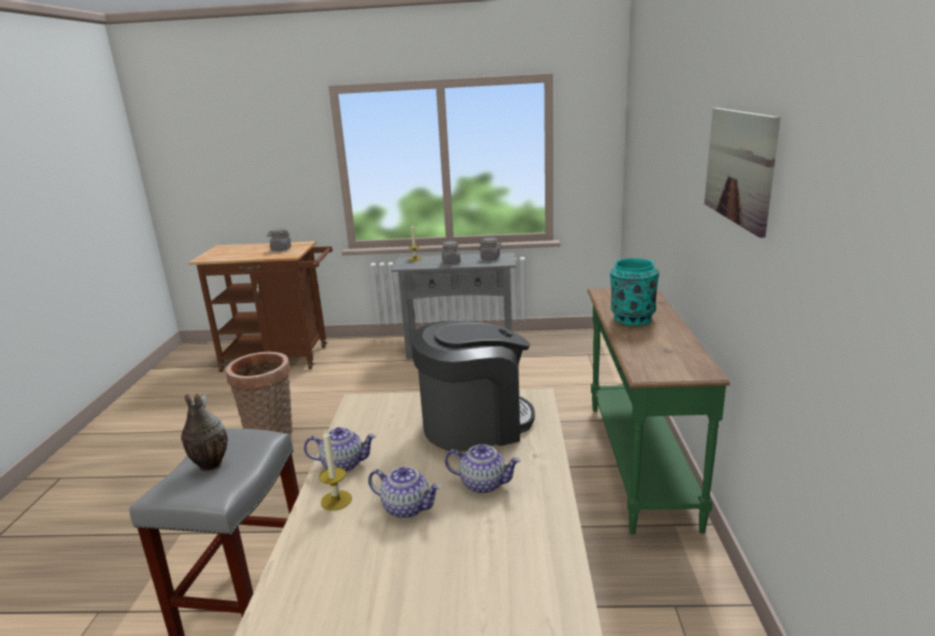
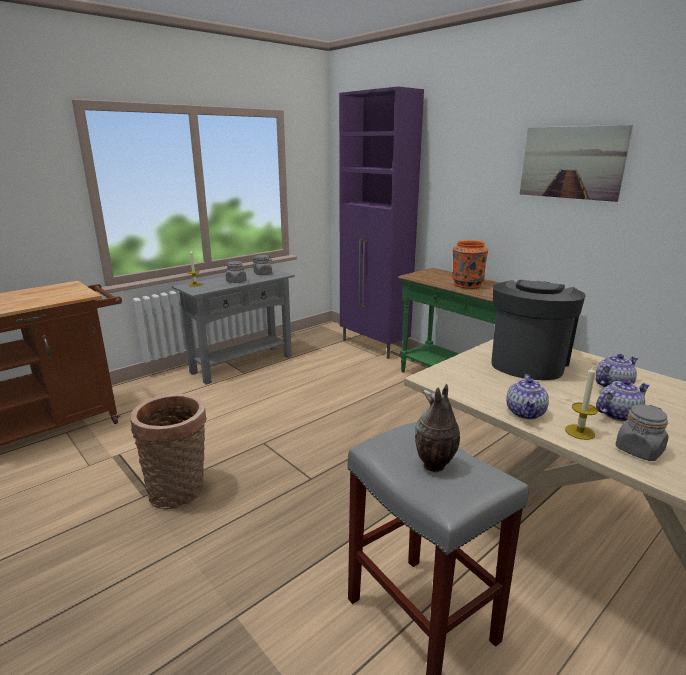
camera: 45 degrees left, 0 degrees up
grey jar [267,228,291,251] -> grey jar moved to [616,405,669,461]
teapot [304,427,376,472] -> teapot turned 150 degrees clockwise [506,374,549,419]
turquoise vase [610,258,659,326] -> orange vase [452,240,488,289]
none -> purple cabinet [339,87,424,359]

